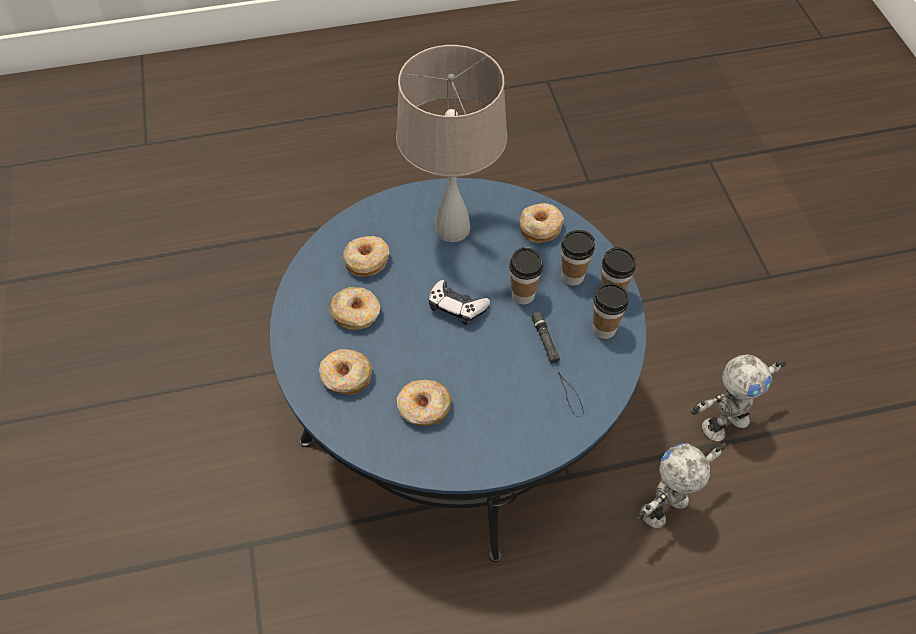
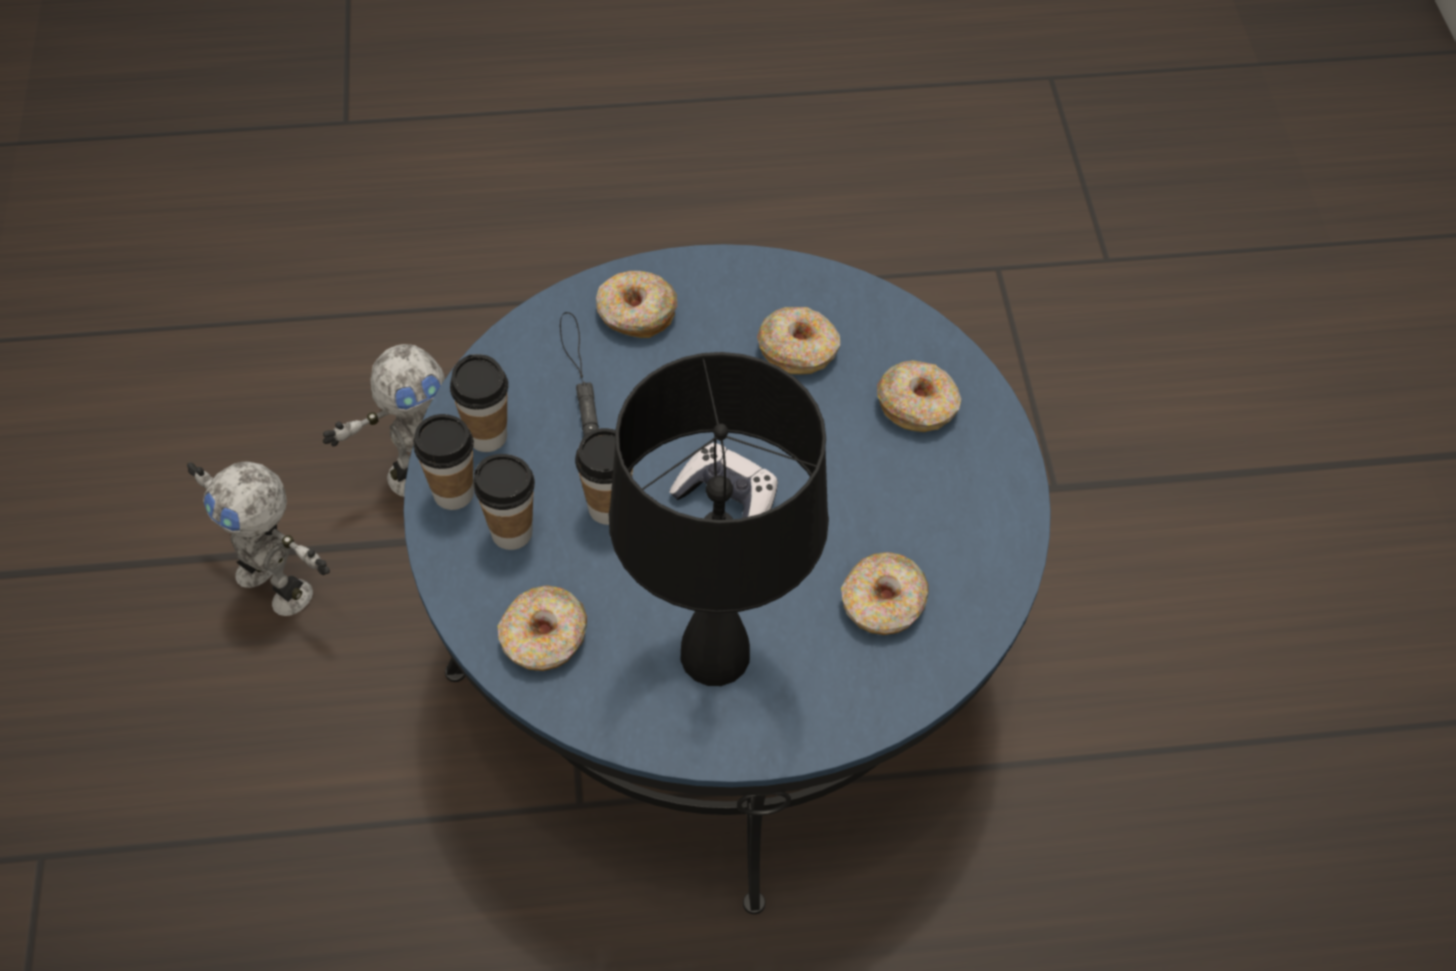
camera: 175 degrees left, 0 degrees up
donut [329,287,381,330] -> donut moved to [596,271,677,338]
beige table lamp [396,45,507,242] -> black table lamp [609,352,829,686]
toy robot [691,355,786,441] -> toy robot turned 120 degrees counterclockwise [187,461,330,616]

